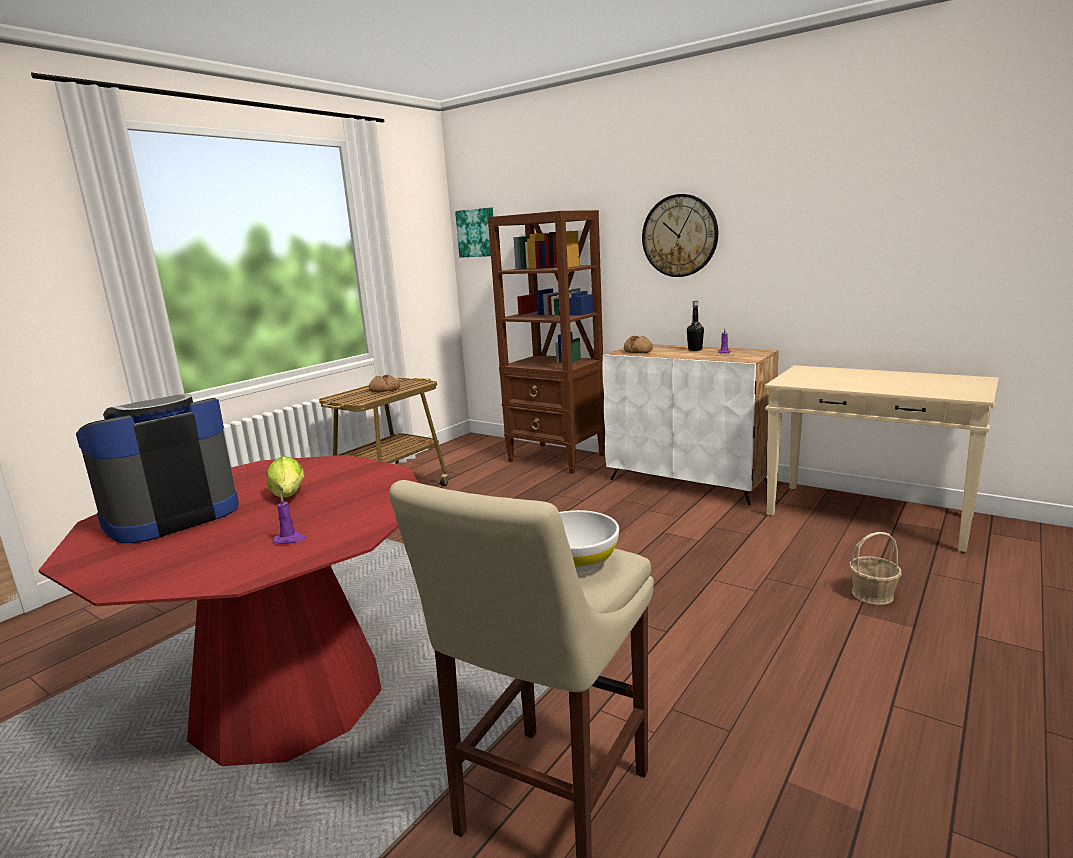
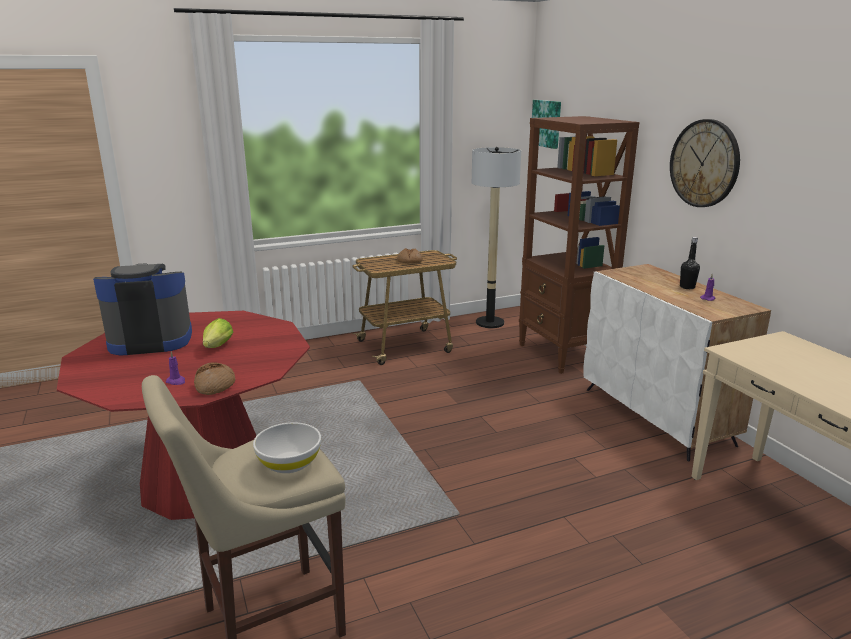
camera: 30 degrees right, 5 degrees up
bread [624,336,653,353] -> bread moved to [194,362,236,395]
basket [849,532,901,605] -> none
none -> floor lamp [472,147,521,328]

